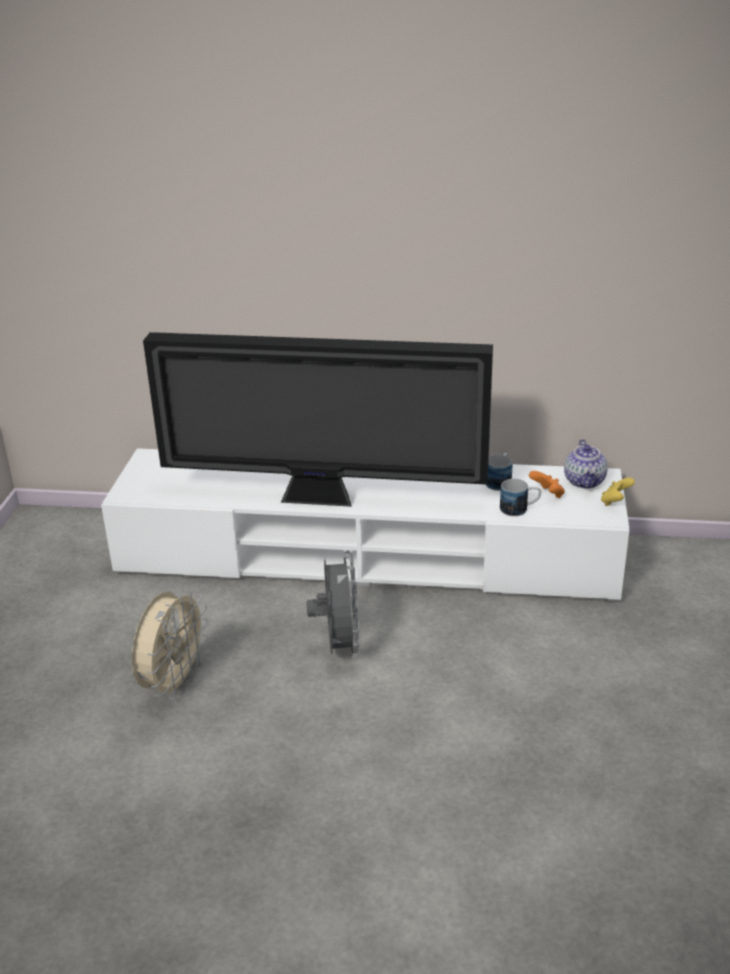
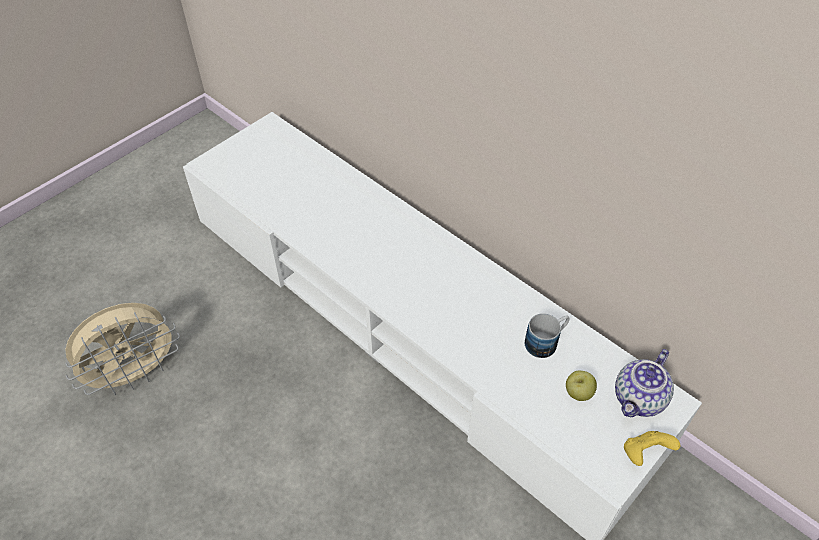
camera: 35 degrees right, 20 degrees up
television [143,332,493,507] -> none
grey fan [306,551,360,658] -> none
mug [500,479,541,516] -> none
orange game controller [529,471,565,498] -> apple [566,371,597,401]

